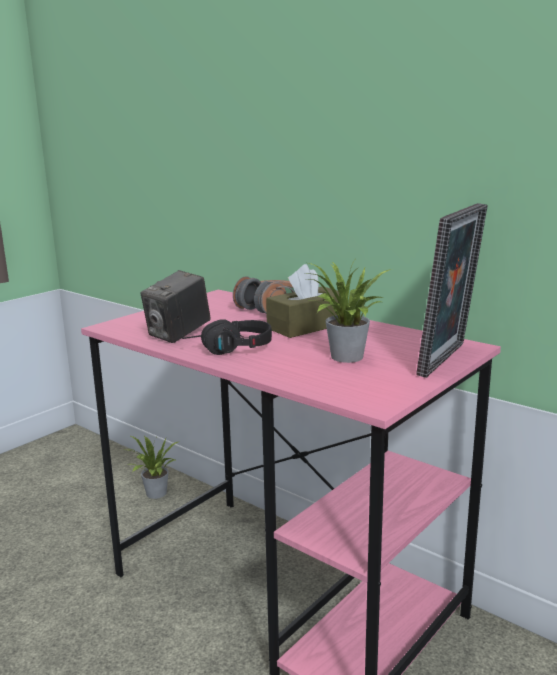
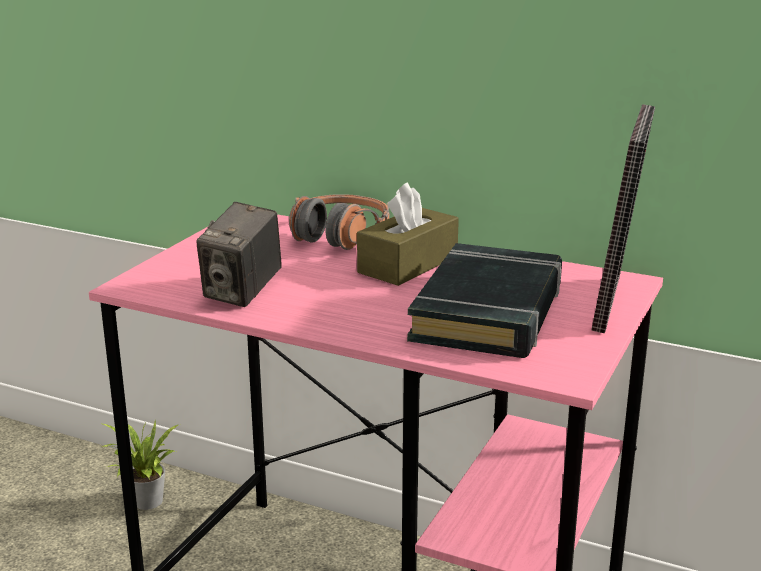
camera: 15 degrees left, 5 degrees up
black headphones [182,319,272,355] -> none
potted plant [307,260,391,363] -> black book [407,243,562,358]

